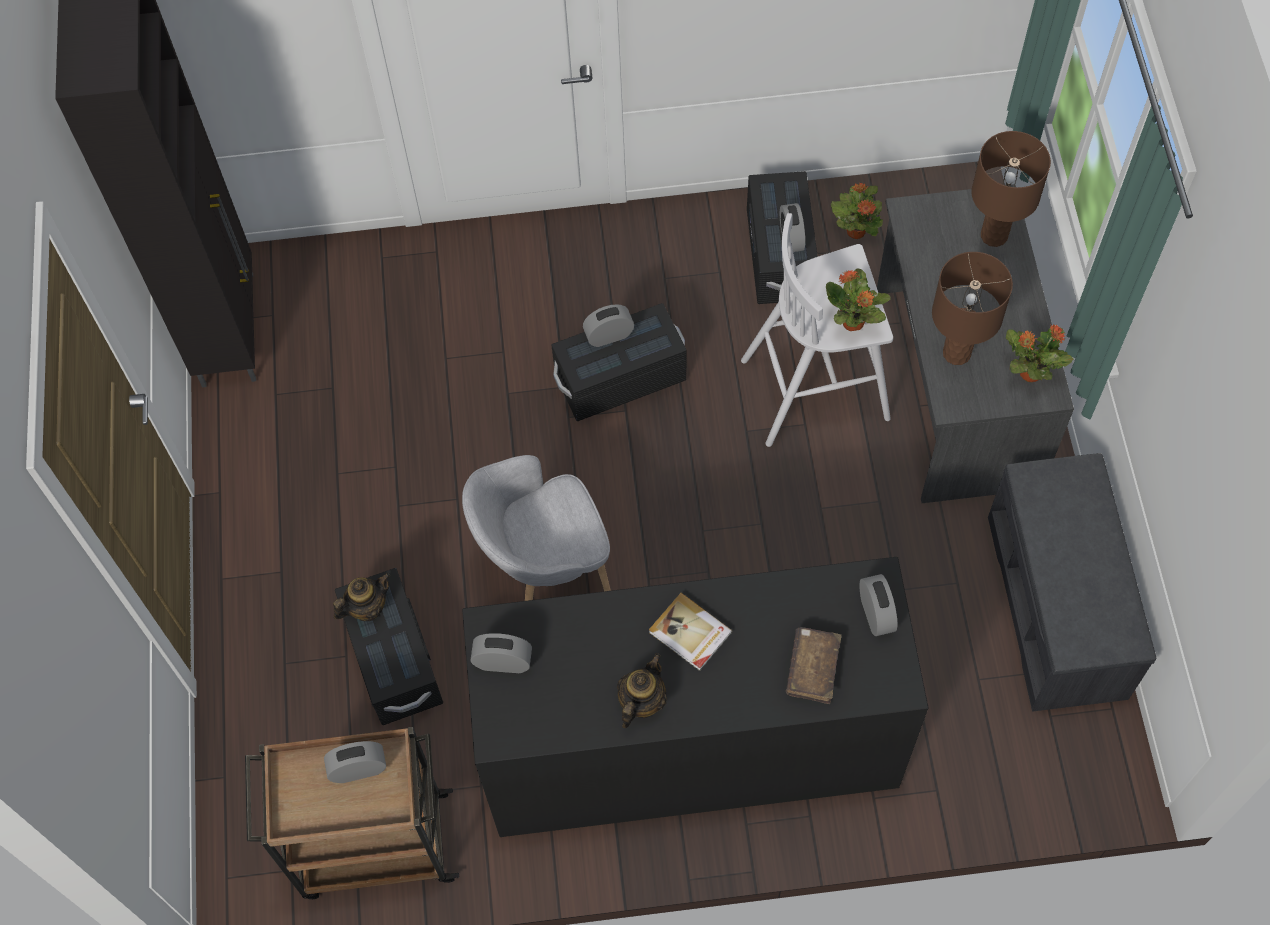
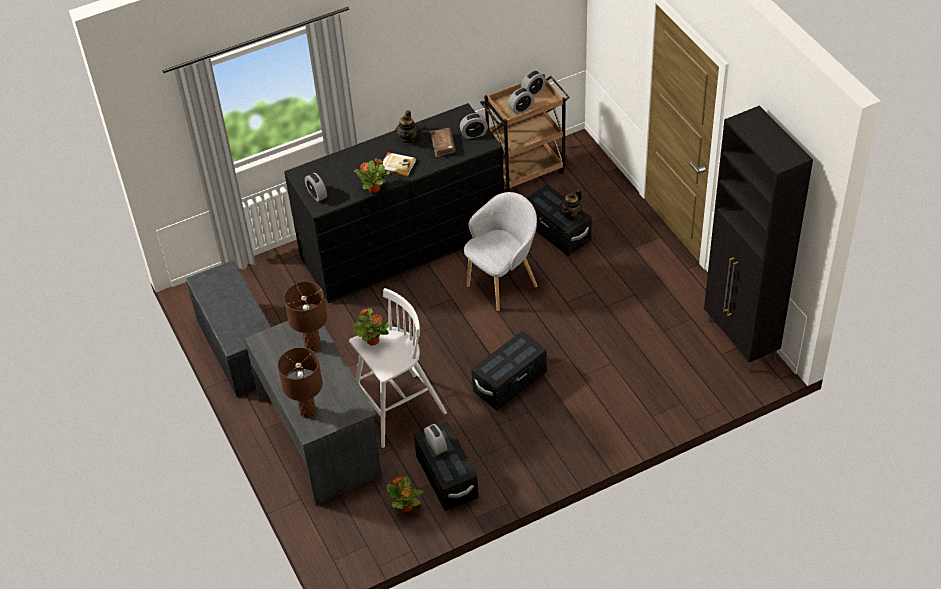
camera: 160 degrees right, 15 degrees down
alarm clock [583,304,634,347] -> alarm clock moved to [521,71,546,96]
brown book [786,627,841,704] -> brown book moved to [430,128,456,157]
potted plant [1006,324,1073,382] -> potted plant moved to [354,159,390,193]

